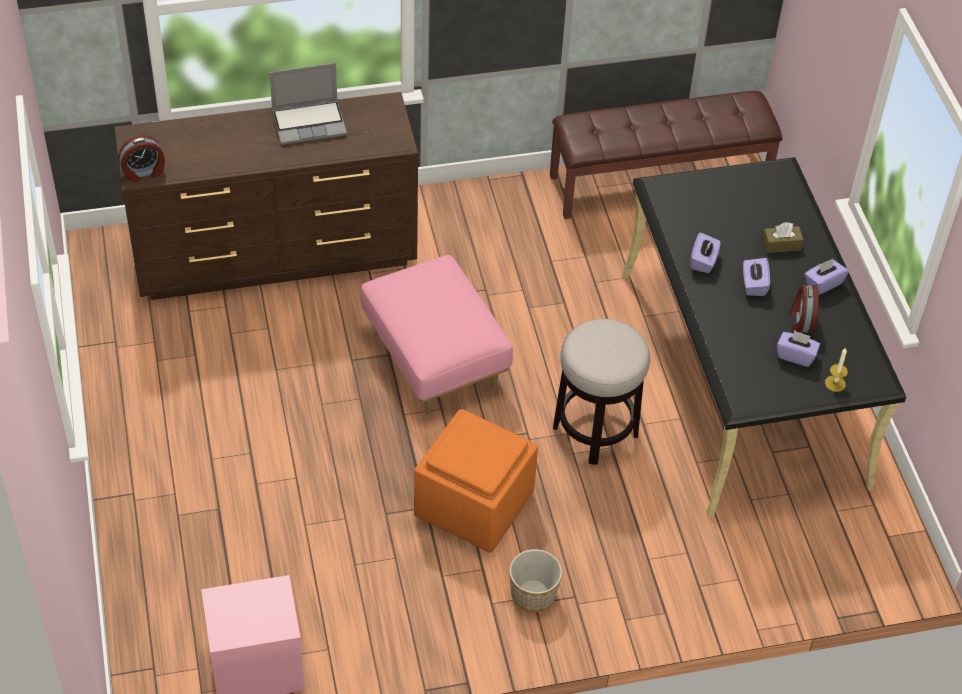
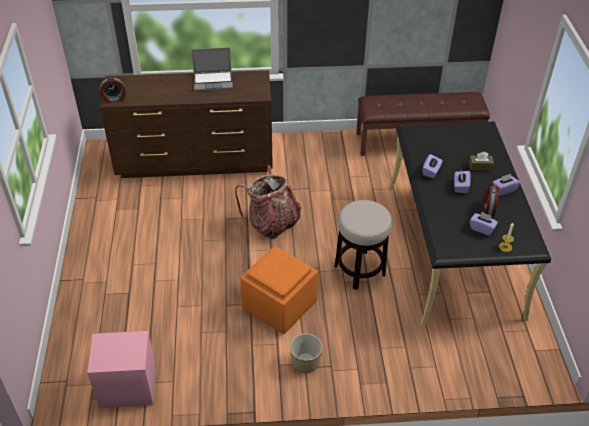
camera: 10 degrees right, 5 degrees down
pink ottoman [361,255,513,415] -> backpack [235,165,301,239]

